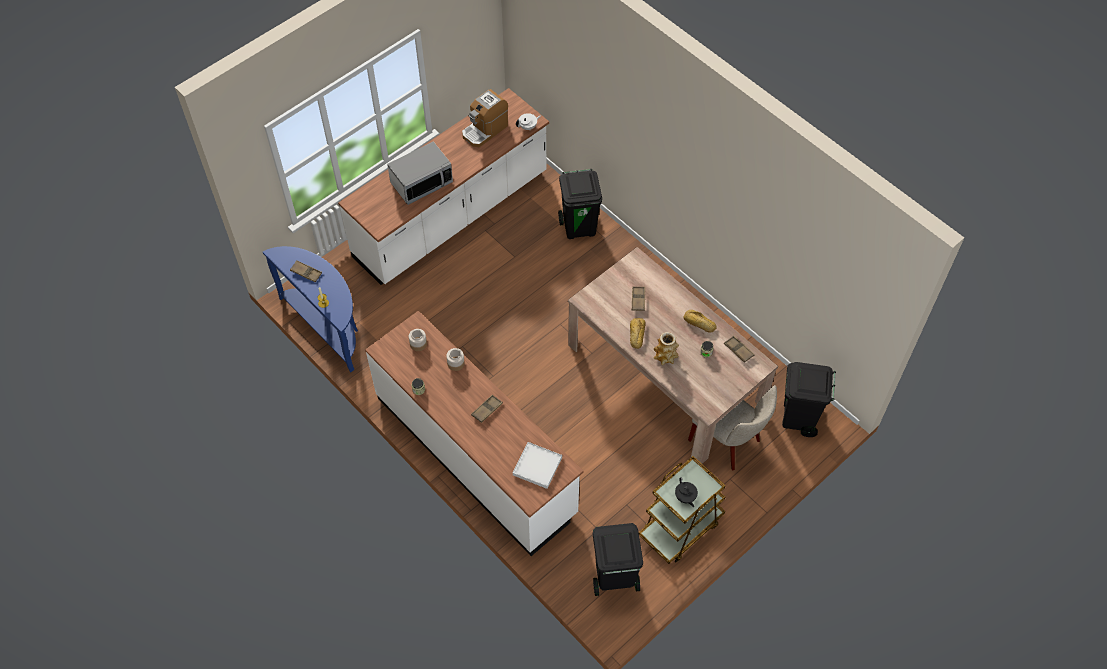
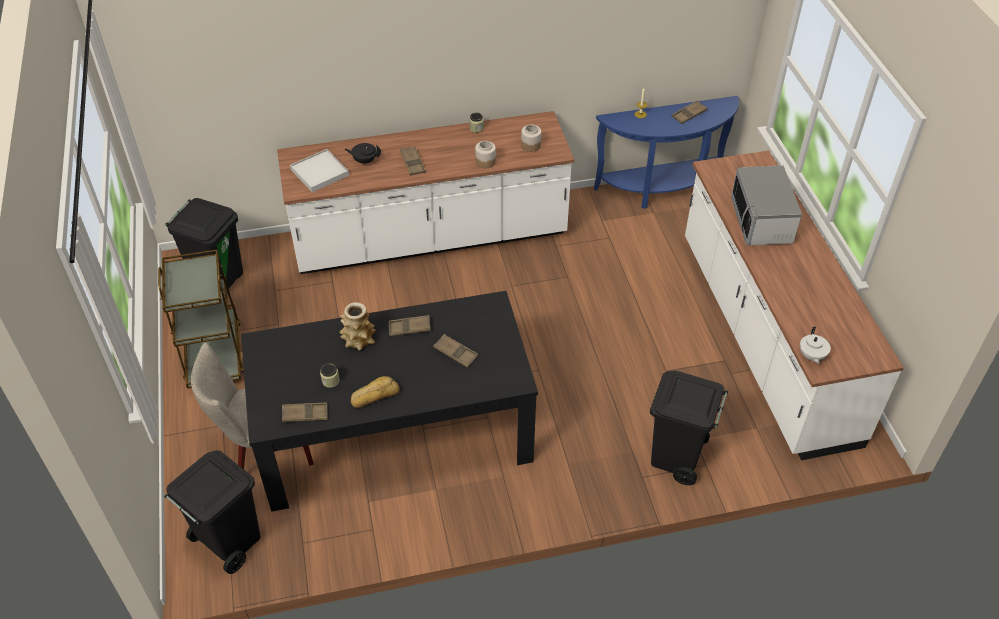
camera: 120 degrees right, 10 degrees down
coffee machine [462,89,508,147] -> none
beige dining table [568,247,778,464] -> black dining table [241,291,538,512]
bread [630,318,646,349] -> brown tray [389,315,431,336]
black teapot [675,477,698,507] -> black teapot moved to [345,143,381,164]

